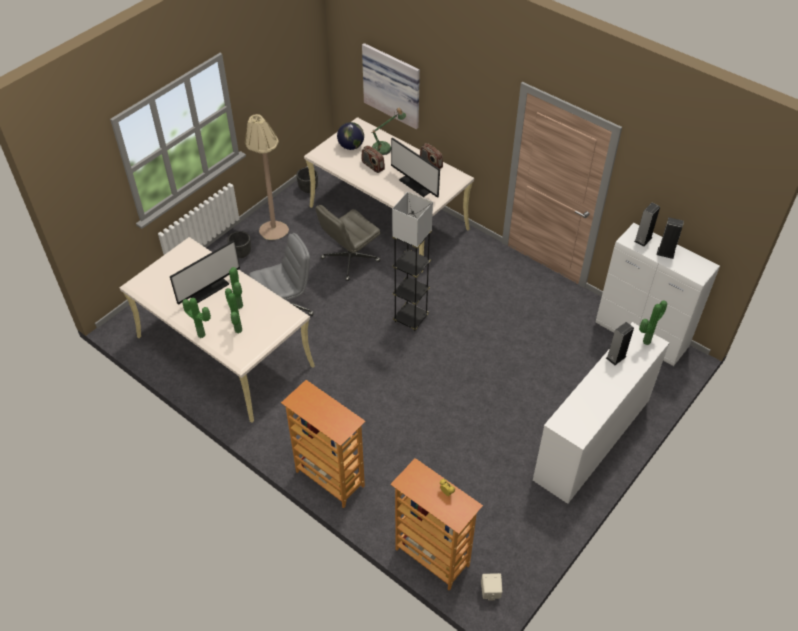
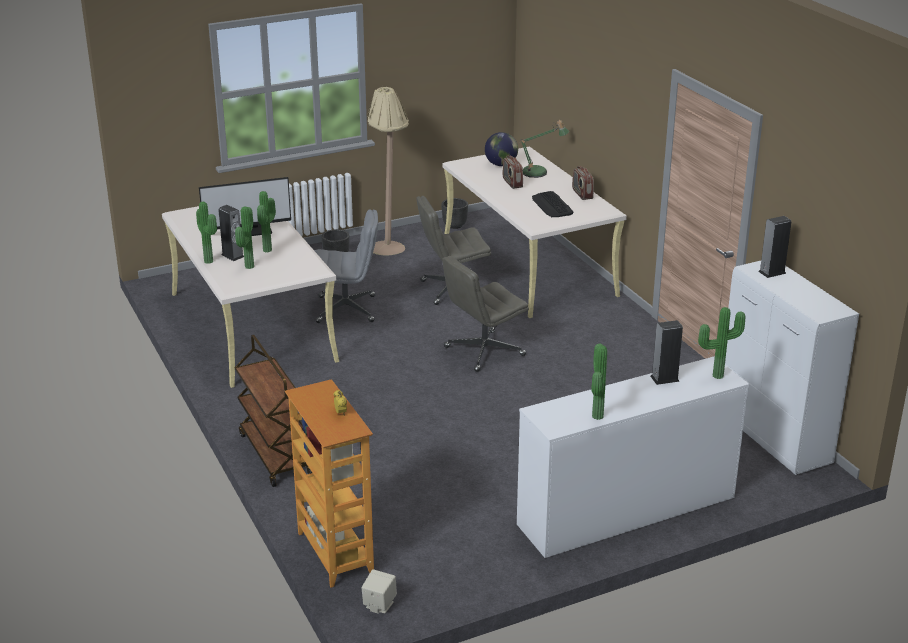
camera: 25 degrees right, 20 degrees down
bookcase [281,380,365,508] -> brown cart [234,334,312,487]
picture [362,43,420,129] -> none
monitor [391,138,440,198] -> keyboard [532,191,573,217]
grey floor lamp [392,192,433,331] -> grey office chair [442,256,529,372]
speaker [656,217,684,259] -> speaker moved to [218,205,244,261]
none -> potted plant [591,344,607,420]

